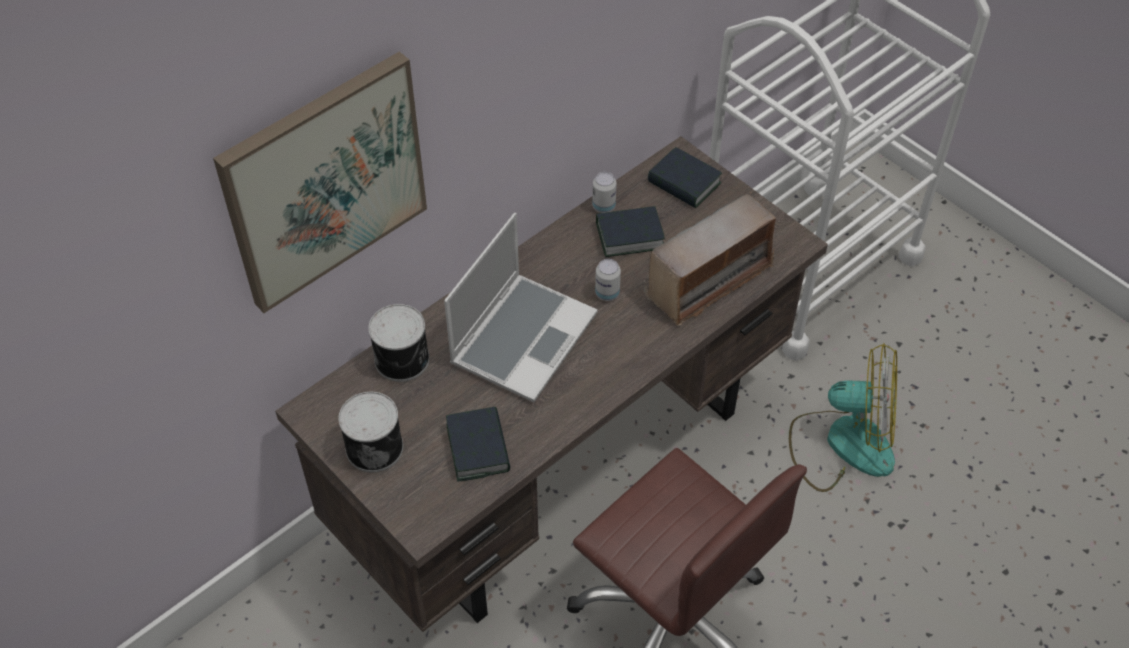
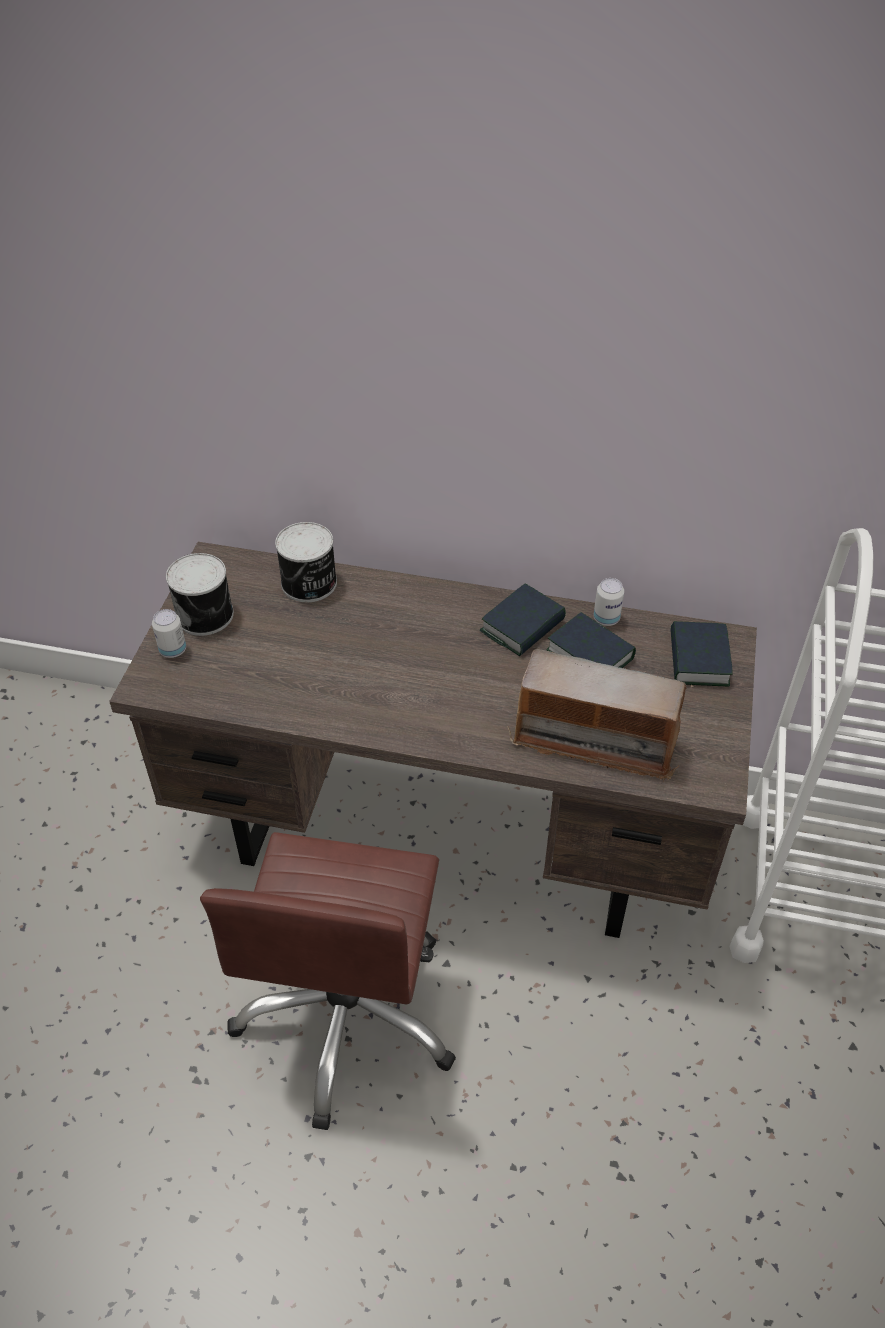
camera: 55 degrees right, 5 degrees down
picture [213,52,427,313] -> none
laptop [444,213,598,402] -> none
book [446,407,510,482] -> book moved to [480,584,566,656]
can [595,259,621,301] -> can moved to [152,609,186,658]
fan [789,343,897,492] -> none

